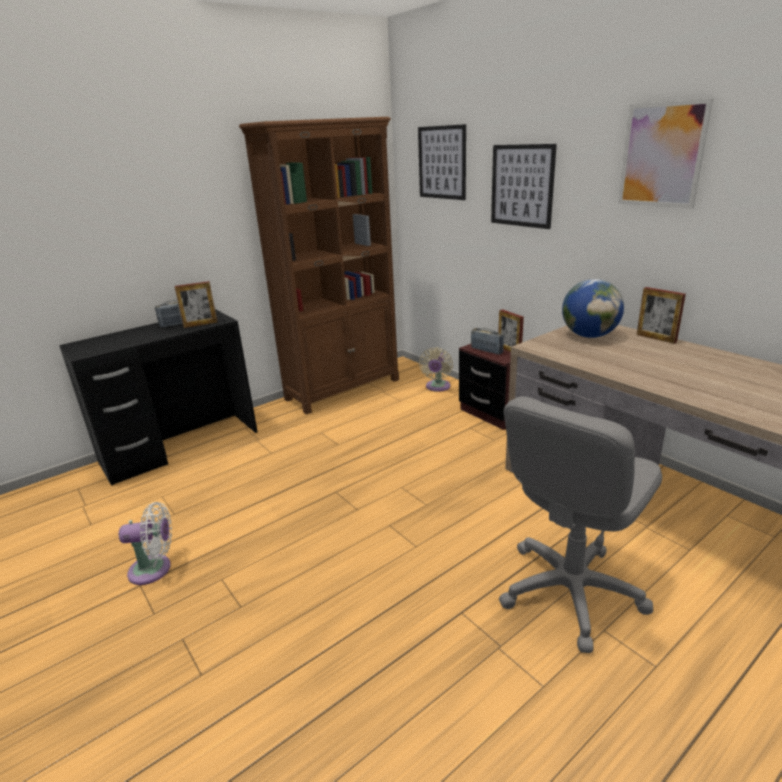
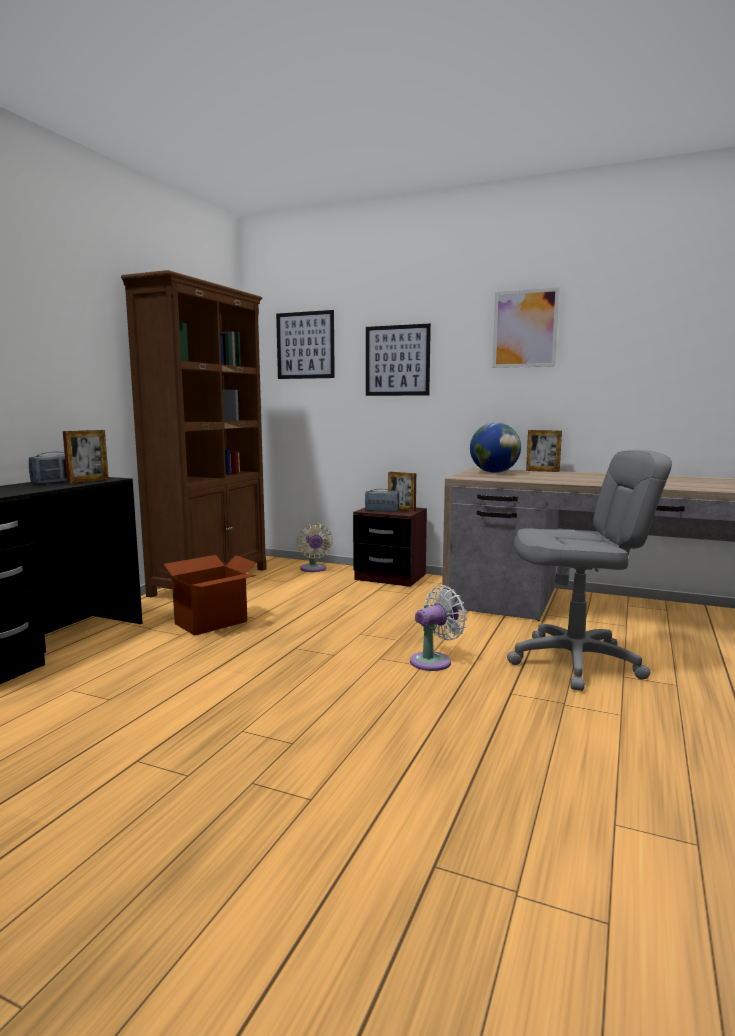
camera: 30 degrees left, 15 degrees down
white fan [119,502,172,585] -> white fan moved to [410,585,467,671]
grey office chair [499,396,662,653] -> grey office chair turned 105 degrees counterclockwise [507,450,672,691]
none -> cardboard box [159,555,256,636]

